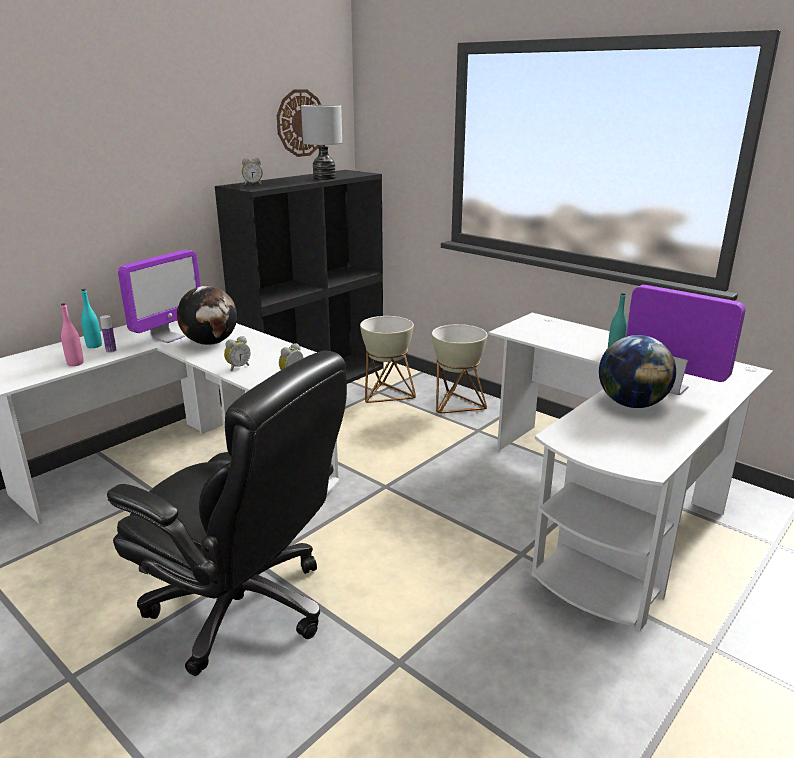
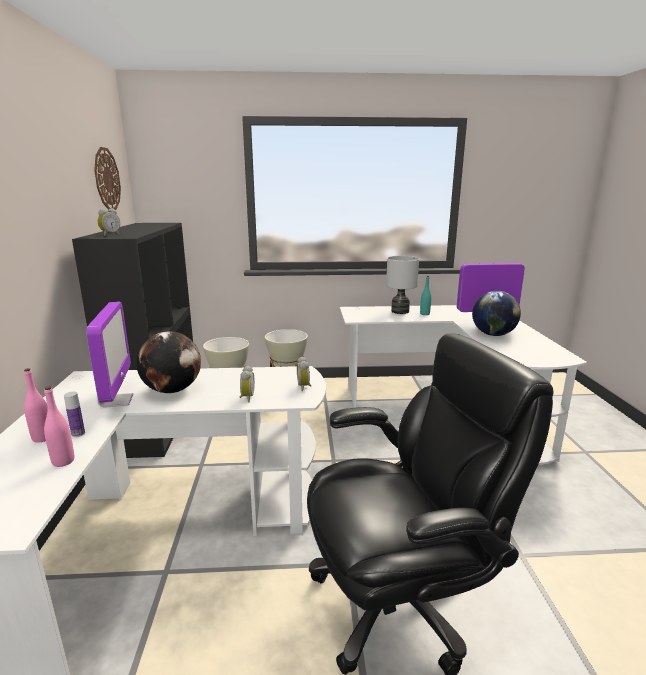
camera: 45 degrees left, 5 degrees down
turquoise bottle [81,289,102,348] -> pink bottle [24,368,47,443]
grey table lamp [301,105,342,180] -> grey table lamp moved to [386,256,419,314]

